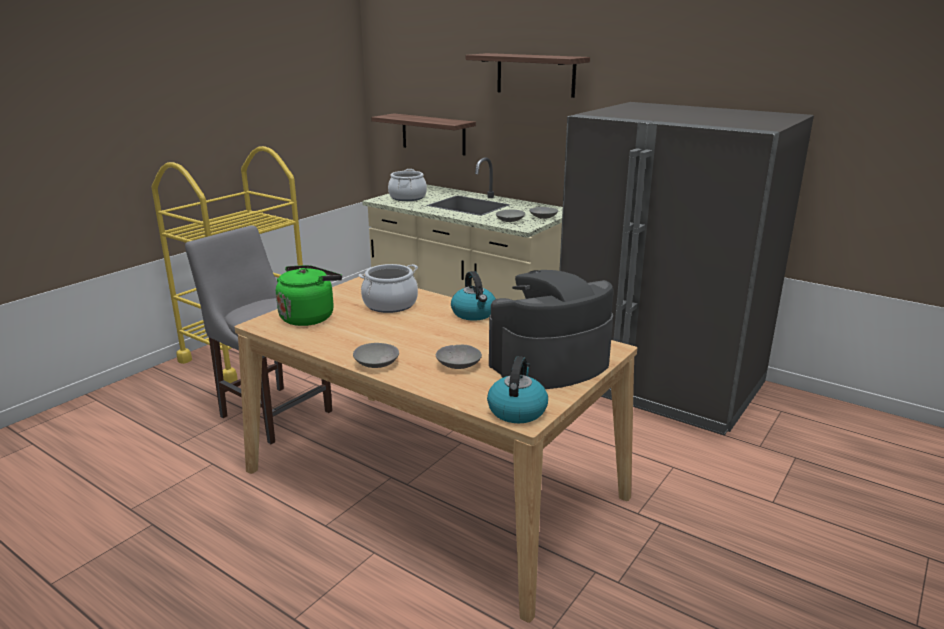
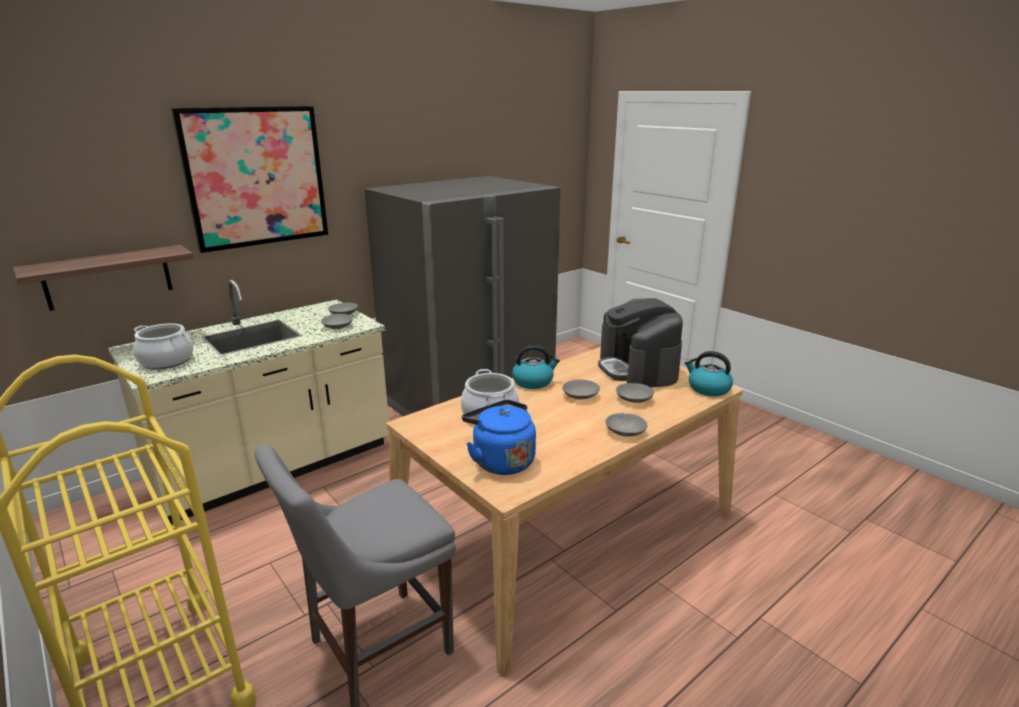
camera: 75 degrees left, 0 degrees up
green kettle [276,265,342,326] -> blue kettle [462,400,536,475]
shelf [466,53,590,98] -> picture [171,106,328,253]
none -> grey bowl [562,379,600,399]

